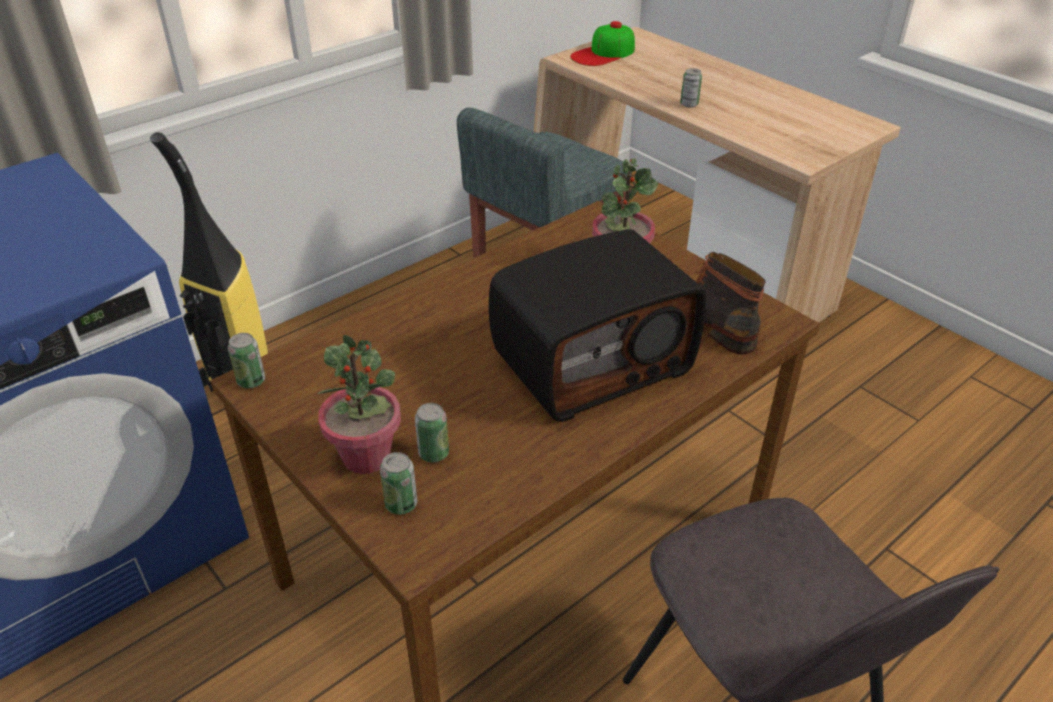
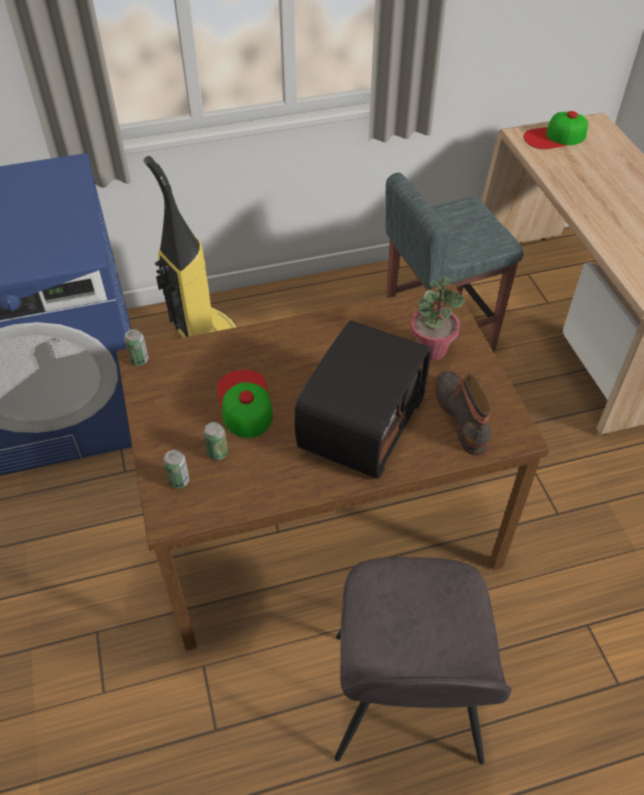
camera: 25 degrees right, 10 degrees up
potted plant [318,335,401,474] -> none
radio [489,229,706,422] -> radio turned 60 degrees counterclockwise [295,320,431,479]
can [680,68,702,107] -> none
none -> cap [217,370,273,438]

